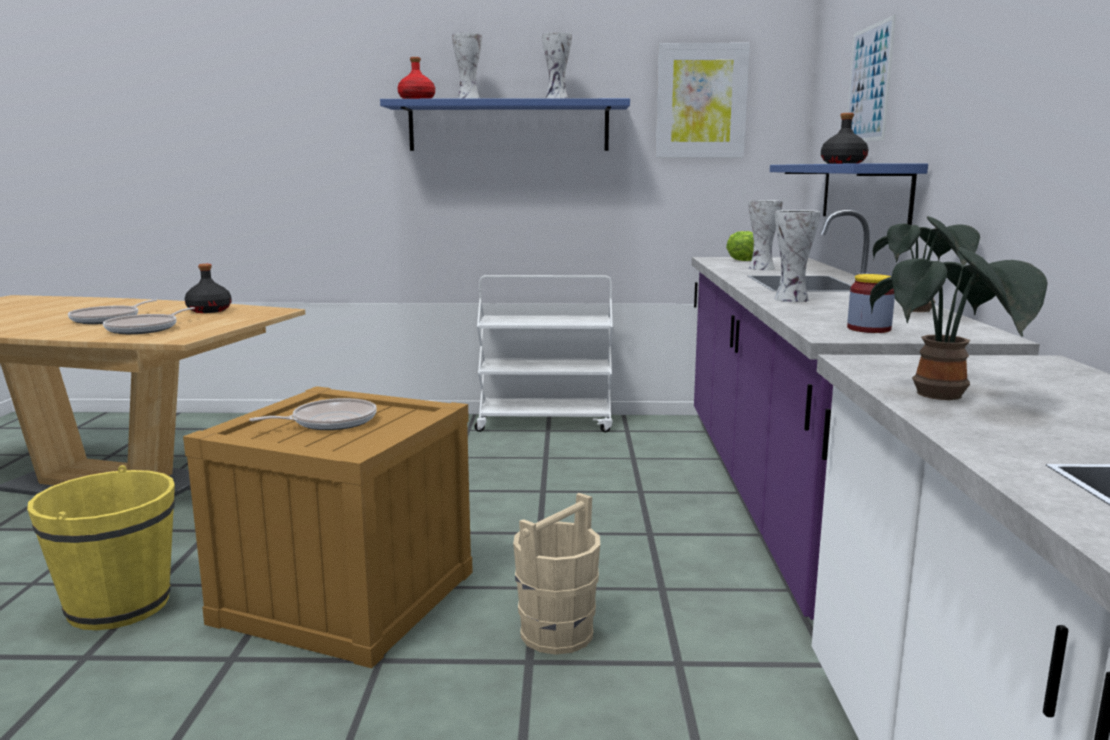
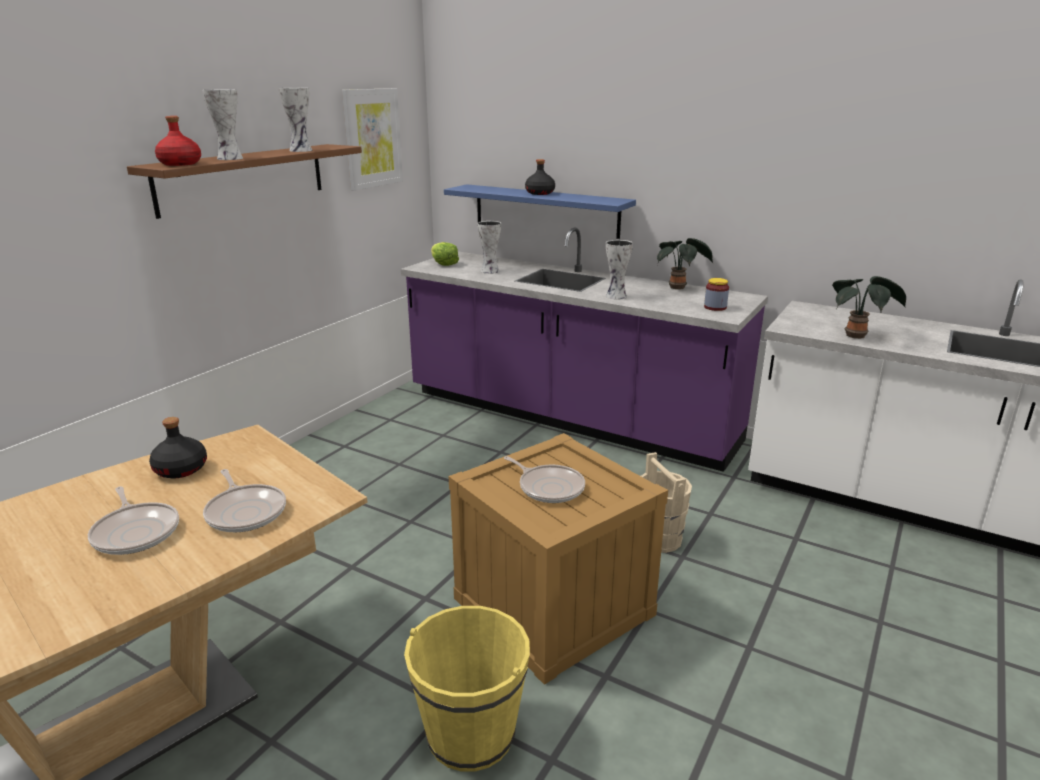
camera: 60 degrees left, 10 degrees up
frying pan [249,398,377,430] -> frying pan turned 135 degrees clockwise [504,456,585,503]
blue shelf [380,98,630,151] -> brown shelf [127,144,362,219]
white cart [474,275,613,432] -> none
picture [847,15,896,142] -> none

